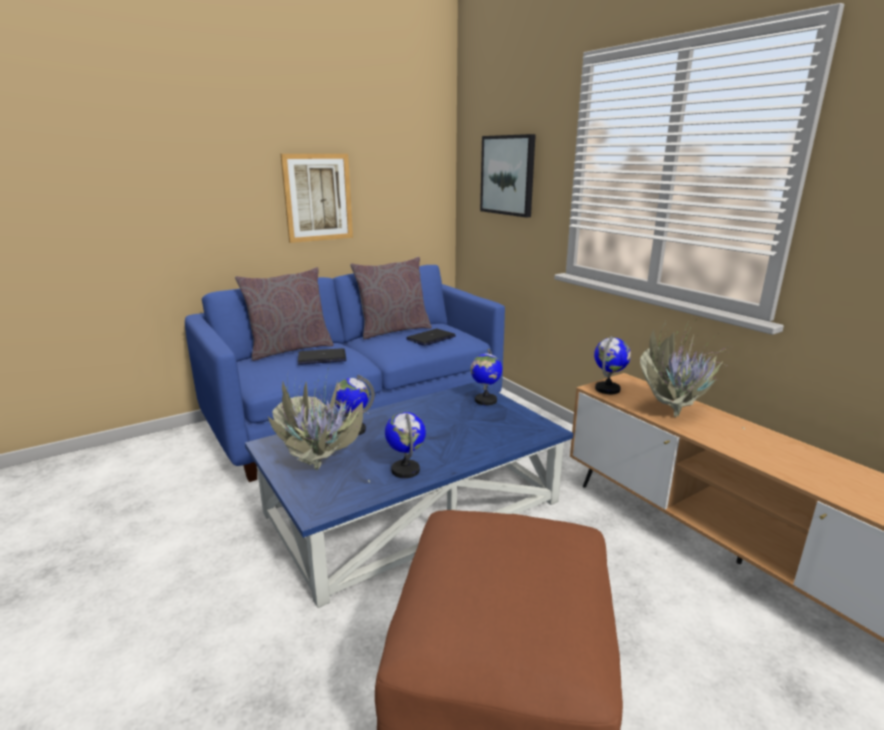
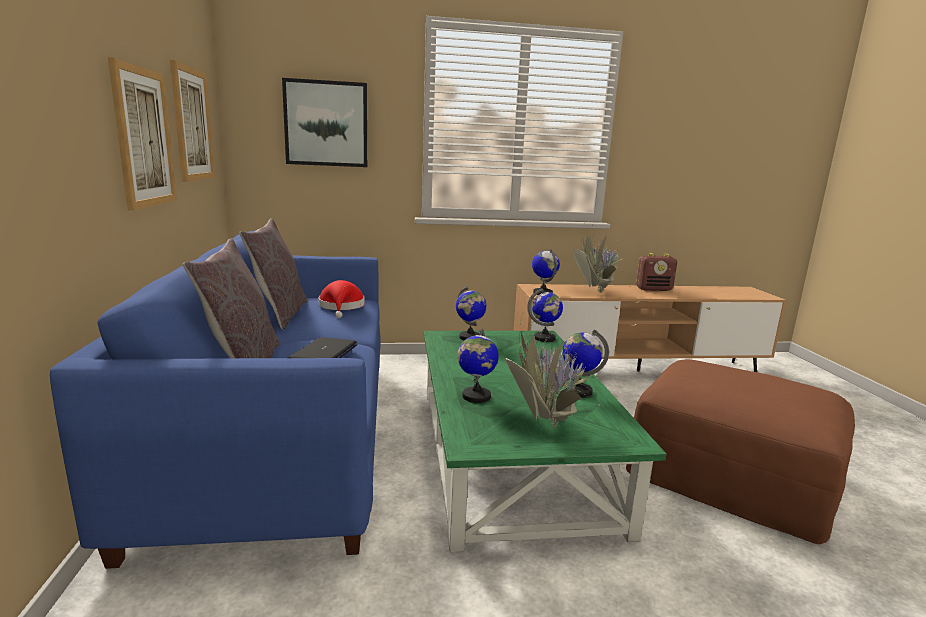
camera: 65 degrees left, 5 degrees down
blue coffee table [245,382,574,608] -> green coffee table [424,331,666,552]
laptop [406,329,456,346] -> red hat [318,280,365,318]
none -> picture [170,60,215,181]
none -> globe [527,288,563,342]
none -> radio [636,253,677,291]

